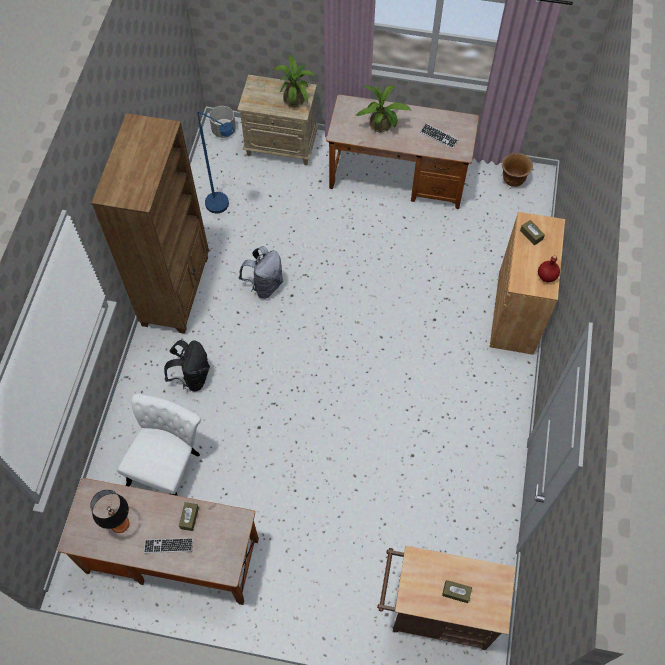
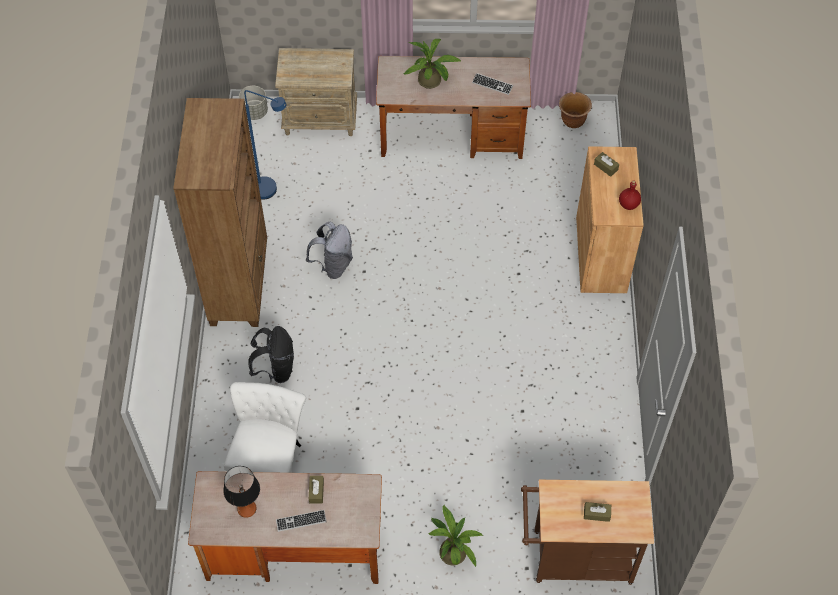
camera: 10 degrees left, 5 degrees down
potted plant [273,55,315,107] -> potted plant moved to [428,505,483,567]

